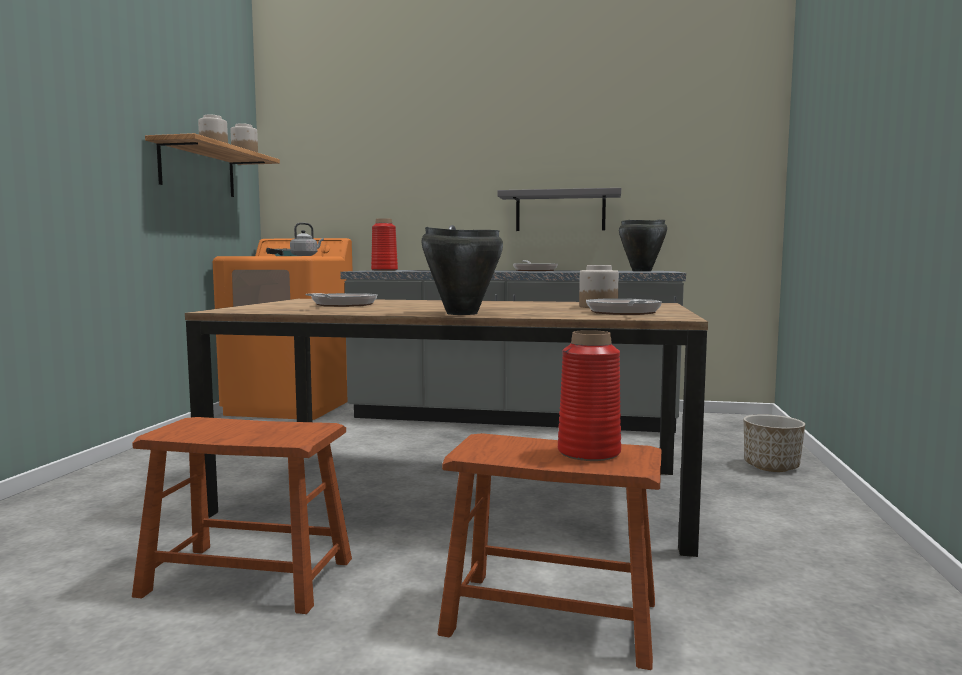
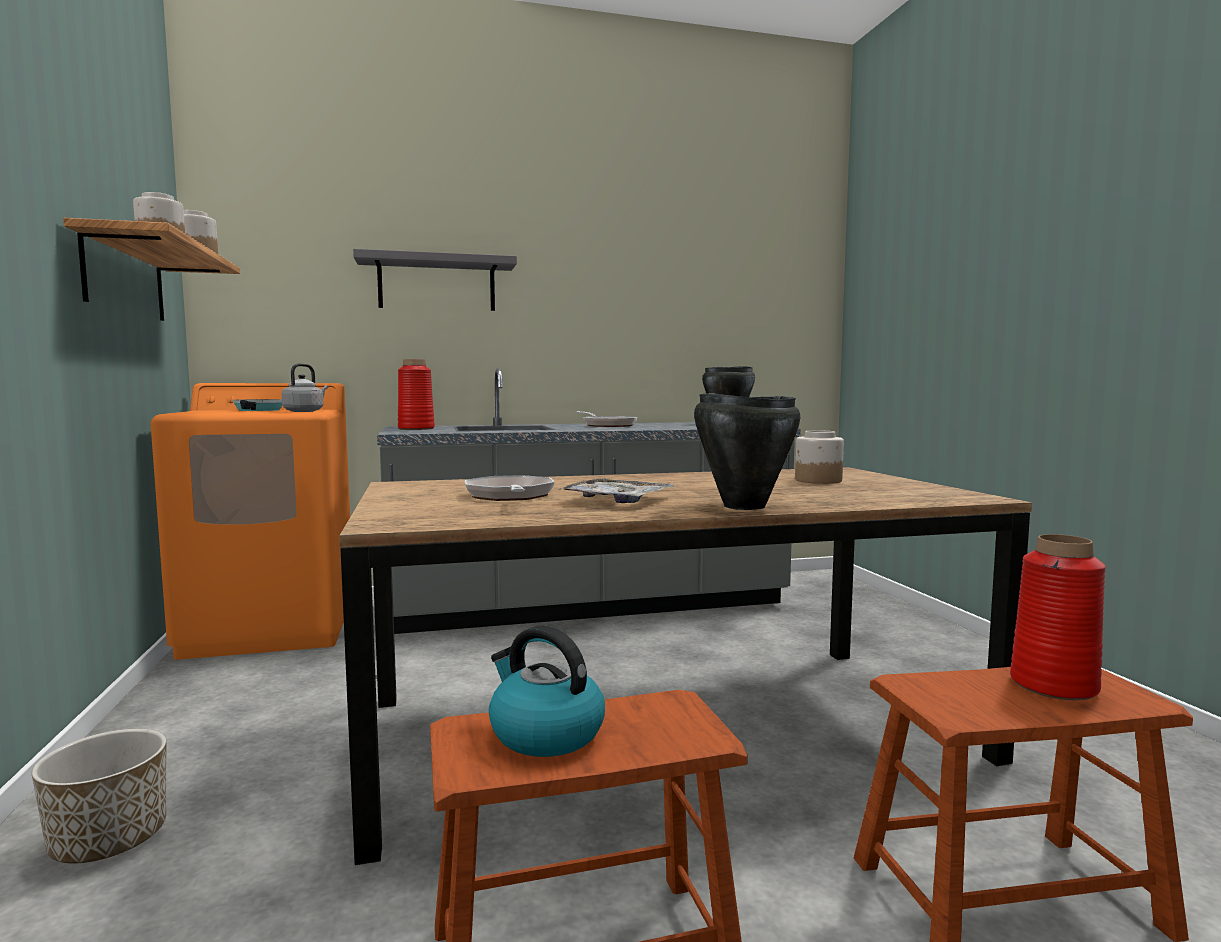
camera: 25 degrees left, 0 degrees up
grey shelf [497,188,621,231] -> grey shelf moved to [353,249,517,311]
frying pan [586,299,662,315] -> none
planter [744,414,805,472] -> planter moved to [32,729,166,863]
none -> kettle [489,625,605,757]
none -> tray [558,478,674,503]

